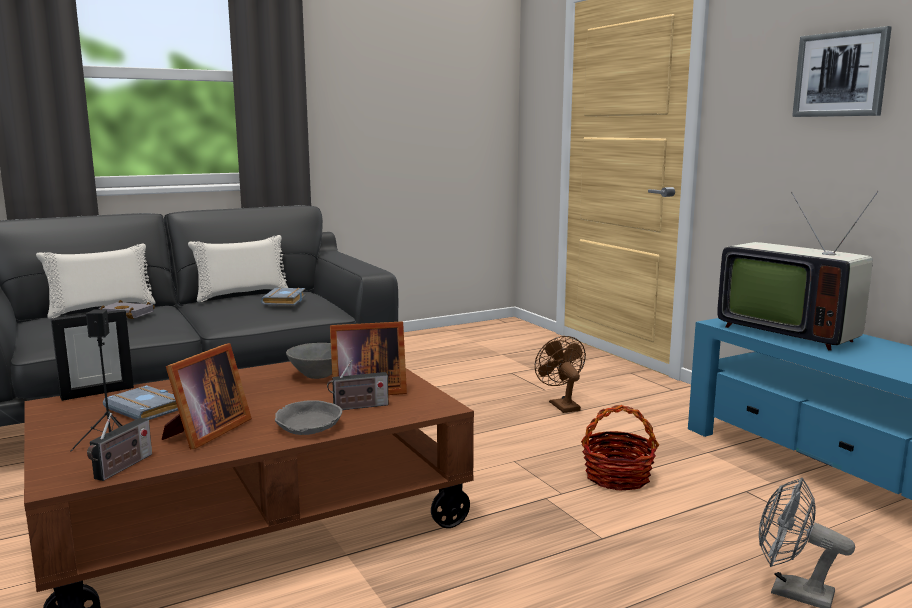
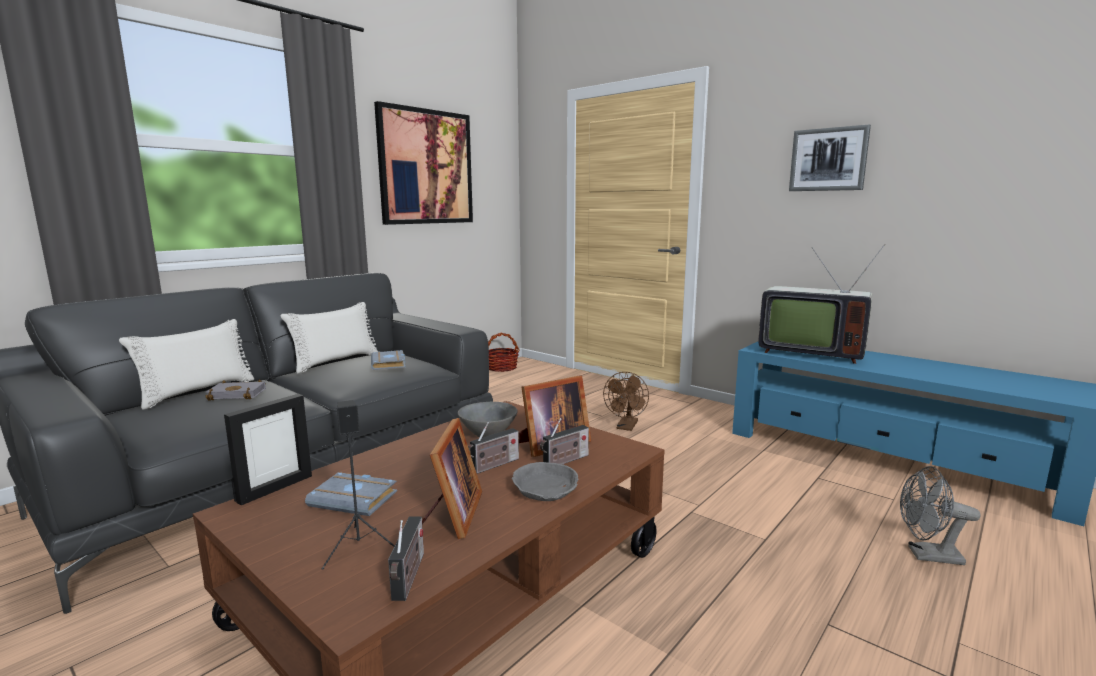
camera: 20 degrees left, 0 degrees up
brown fan [535,336,586,413] -> brown fan turned 120 degrees counterclockwise [603,372,649,431]
basket [581,405,659,491] -> basket moved to [488,333,520,372]
none -> picture [374,101,473,225]
none -> radio [468,422,519,474]

